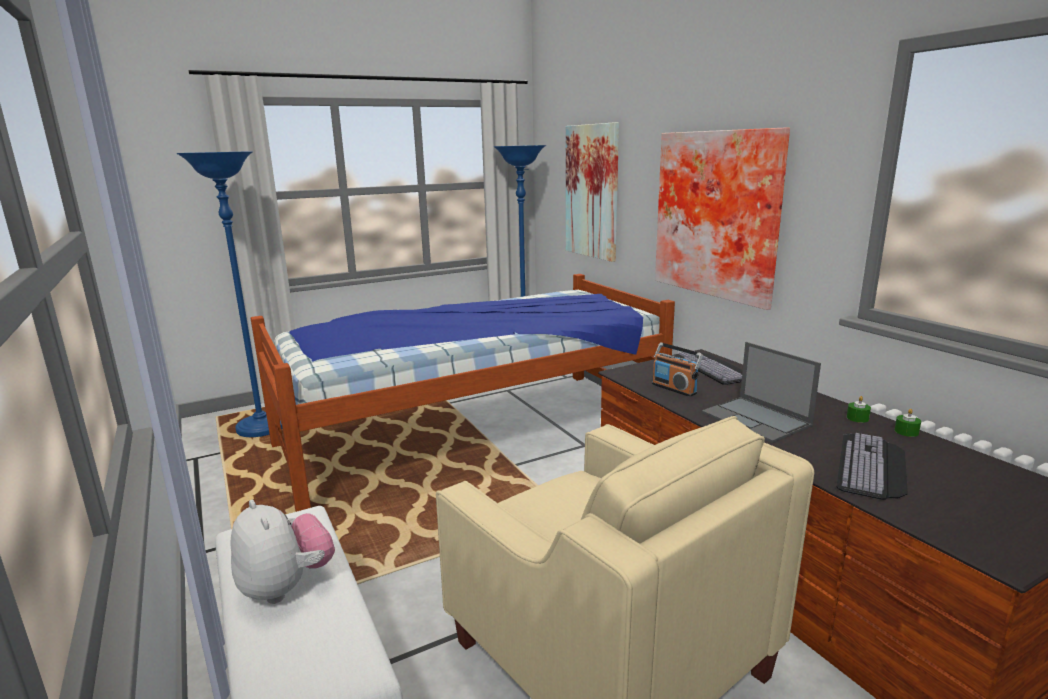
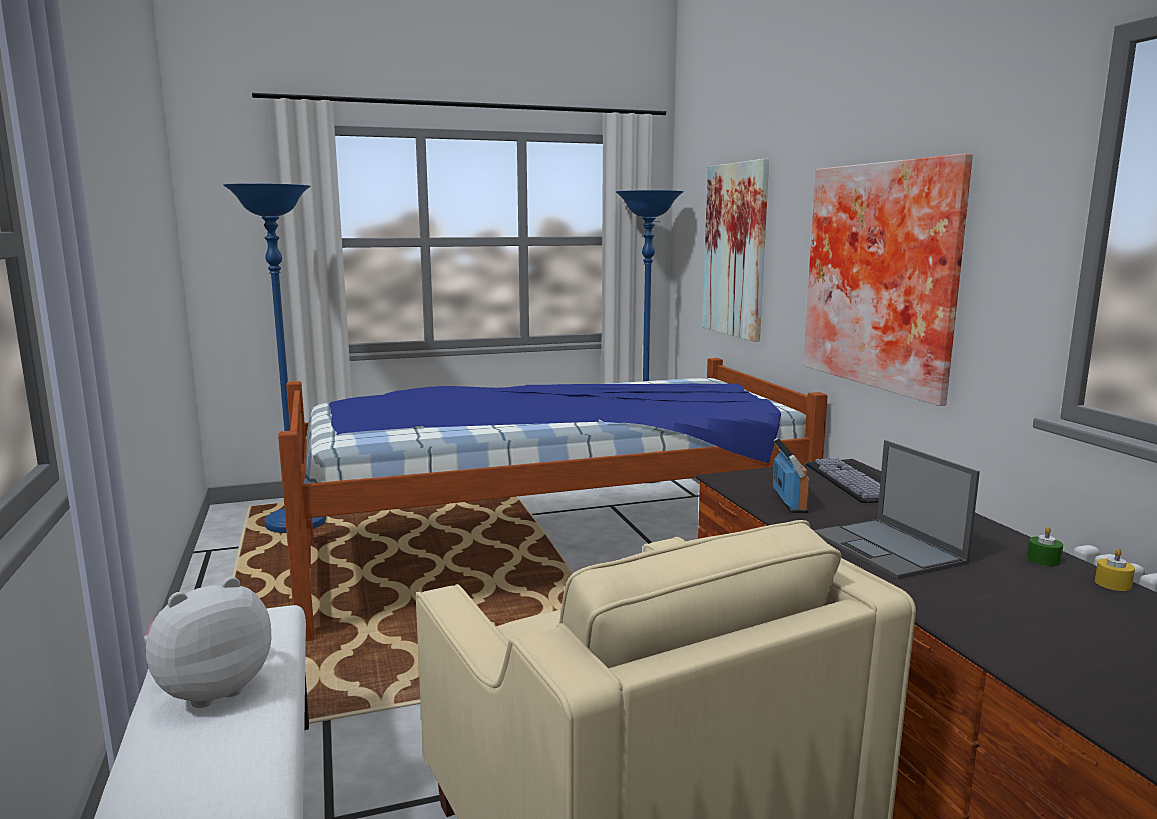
camera: 10 degrees right, 5 degrees down
plush toy [230,500,335,604] -> plush toy turned 105 degrees counterclockwise [144,577,272,708]
radio [652,342,703,397] -> radio turned 150 degrees counterclockwise [773,438,810,513]
keyboard [837,433,908,500] -> none
green candle [894,409,921,437] -> yellow candle [1095,549,1135,591]

